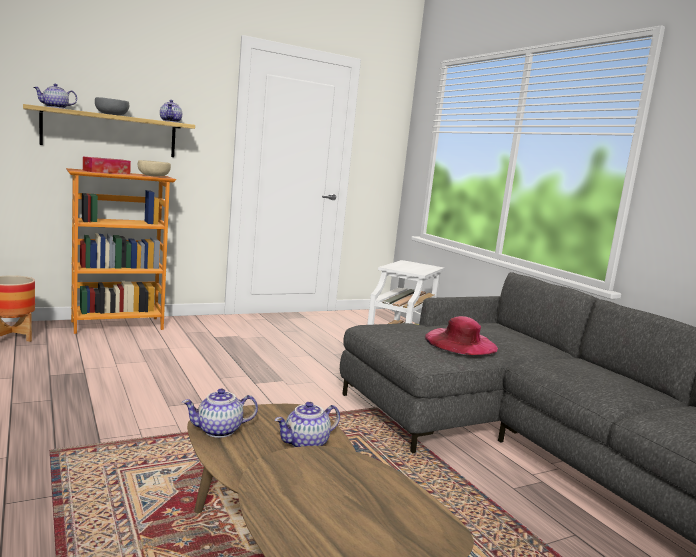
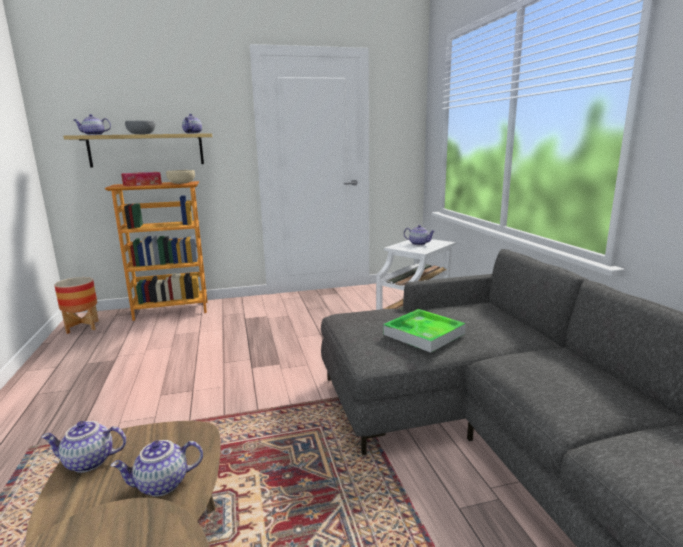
camera: 15 degrees right, 5 degrees up
pink hat [425,316,498,355] -> tray [383,309,466,353]
none -> teapot [404,225,435,245]

